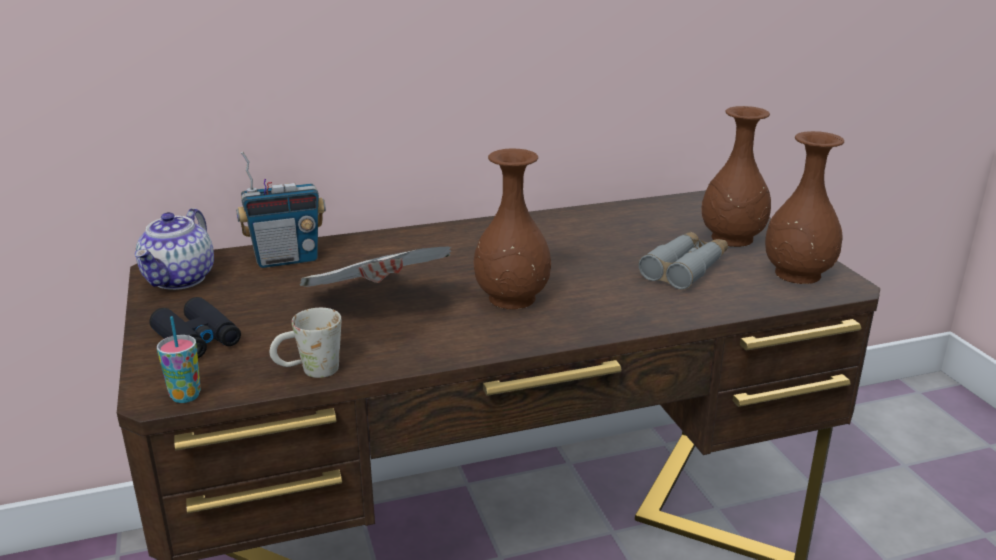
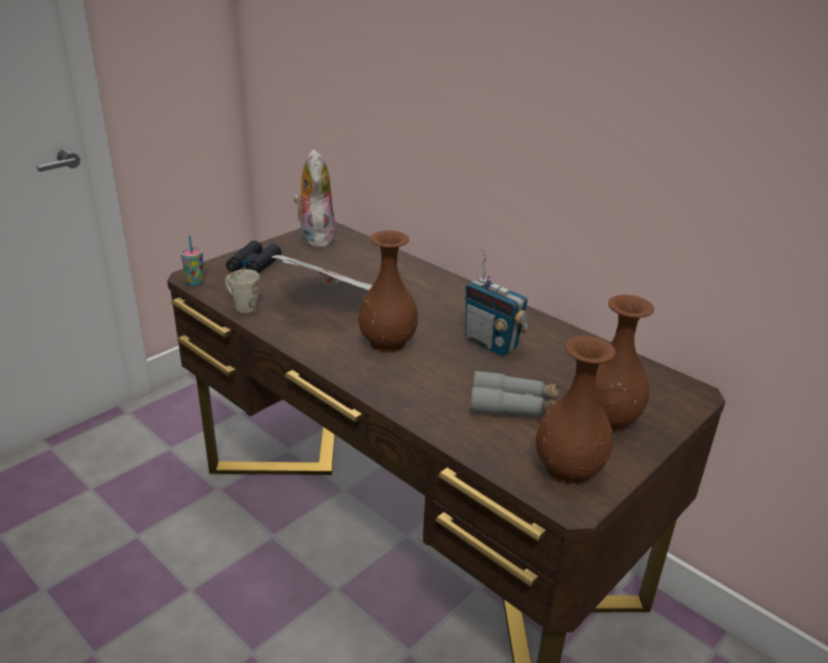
camera: 60 degrees right, 5 degrees up
teapot [135,208,214,290] -> plush toy [293,149,337,248]
radio [236,151,326,268] -> radio moved to [463,249,530,356]

